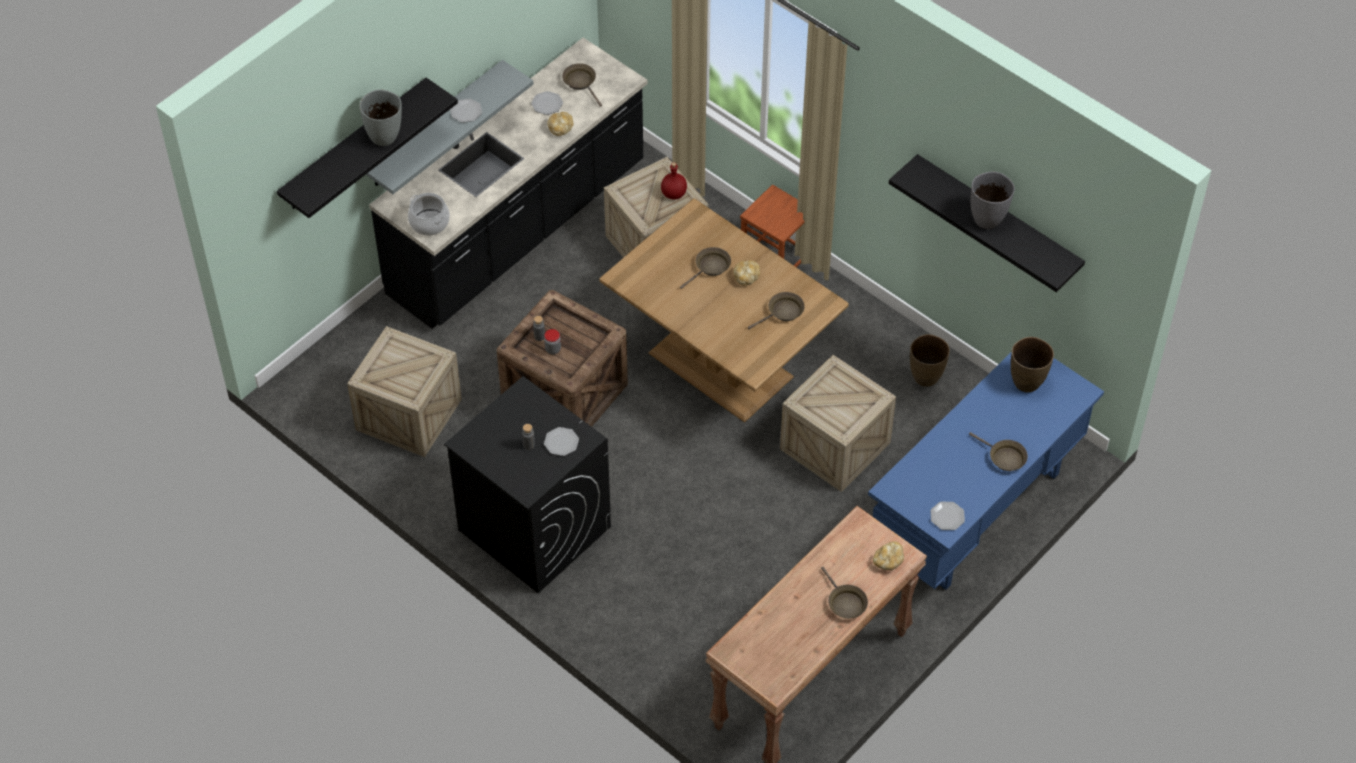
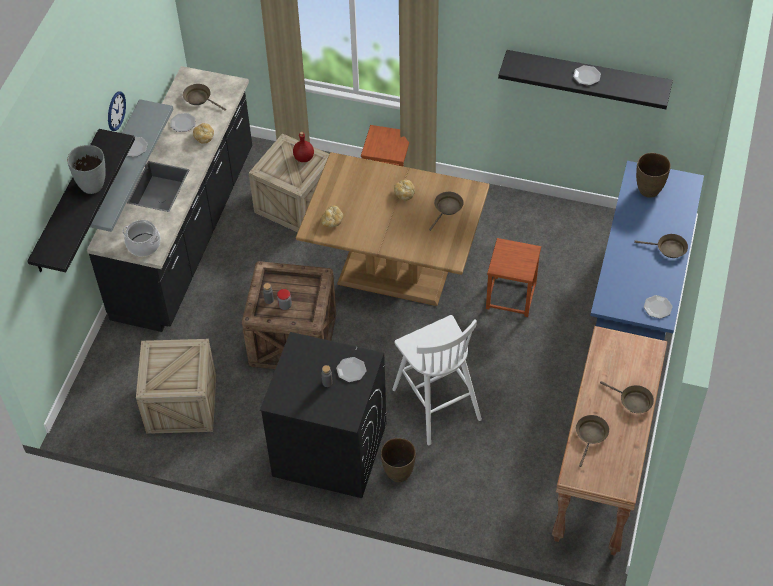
camera: 25 degrees left, 0 degrees up
brown frying pan [680,247,731,289] -> brown frying pan moved to [576,415,609,467]
crate [780,355,896,492] -> brown stool [486,238,541,317]
bread [873,541,904,570] -> bread moved to [321,205,343,228]
brown vase [910,334,950,387] -> brown vase moved to [381,438,416,482]
grey vase [971,172,1015,229] -> plate [573,65,601,85]
none -> wall clock [108,91,126,131]
none -> white stool [392,315,482,445]

